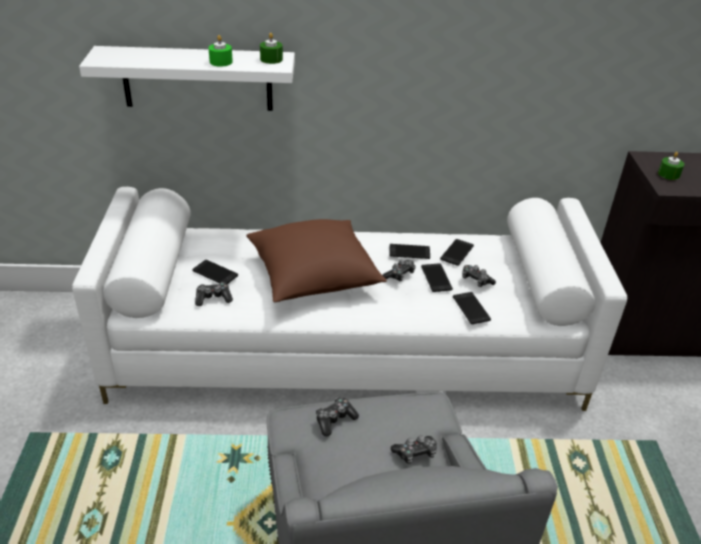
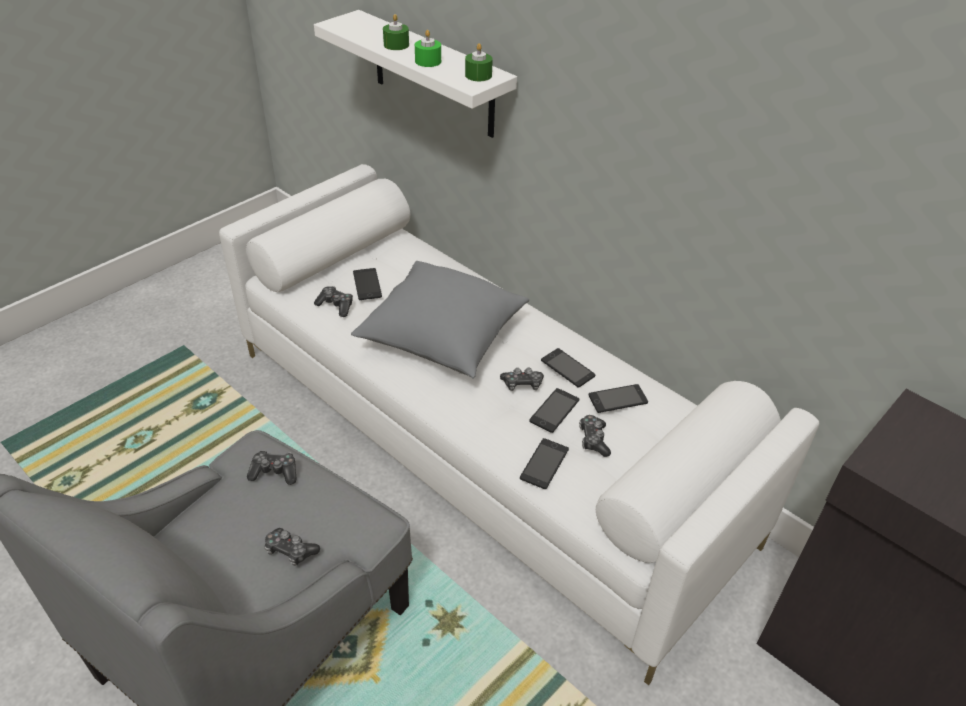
camera: 45 degrees right, 5 degrees up
brown pillow [246,219,387,302] -> grey pillow [351,261,529,379]
green candle [658,152,685,180] -> green candle moved to [383,14,409,50]

